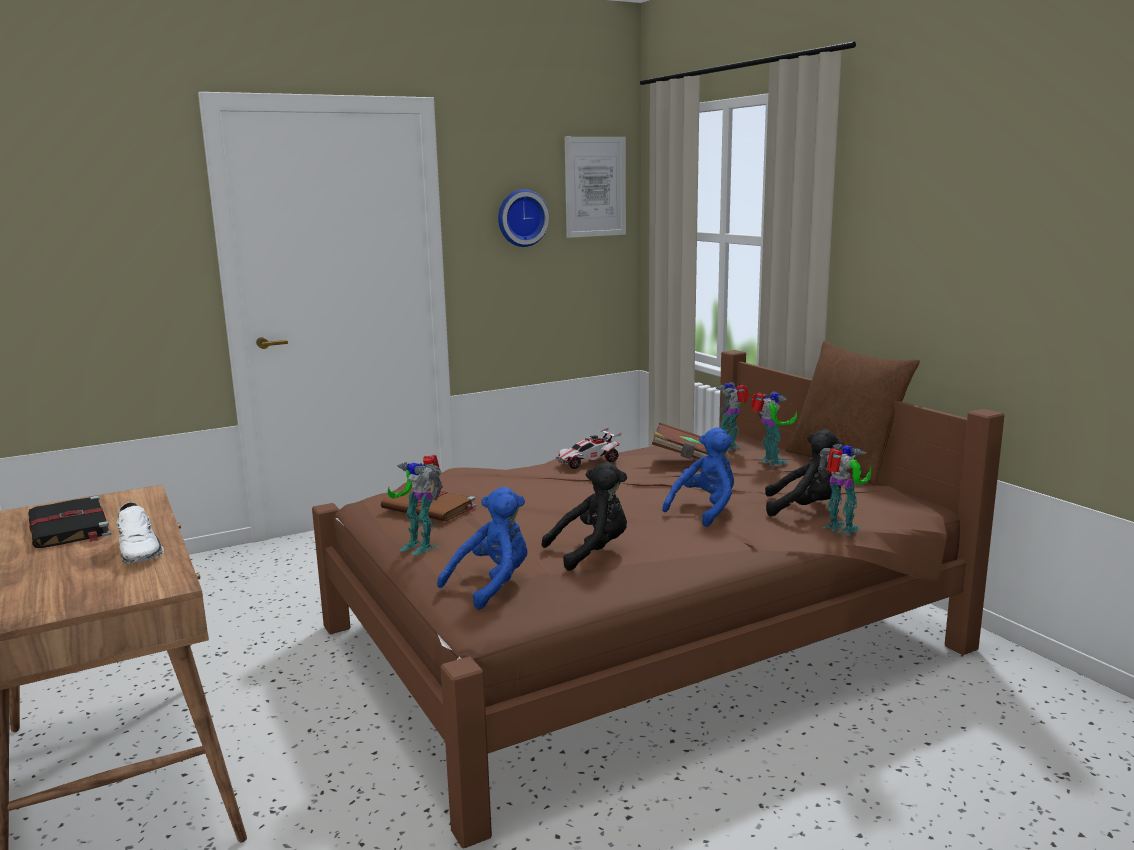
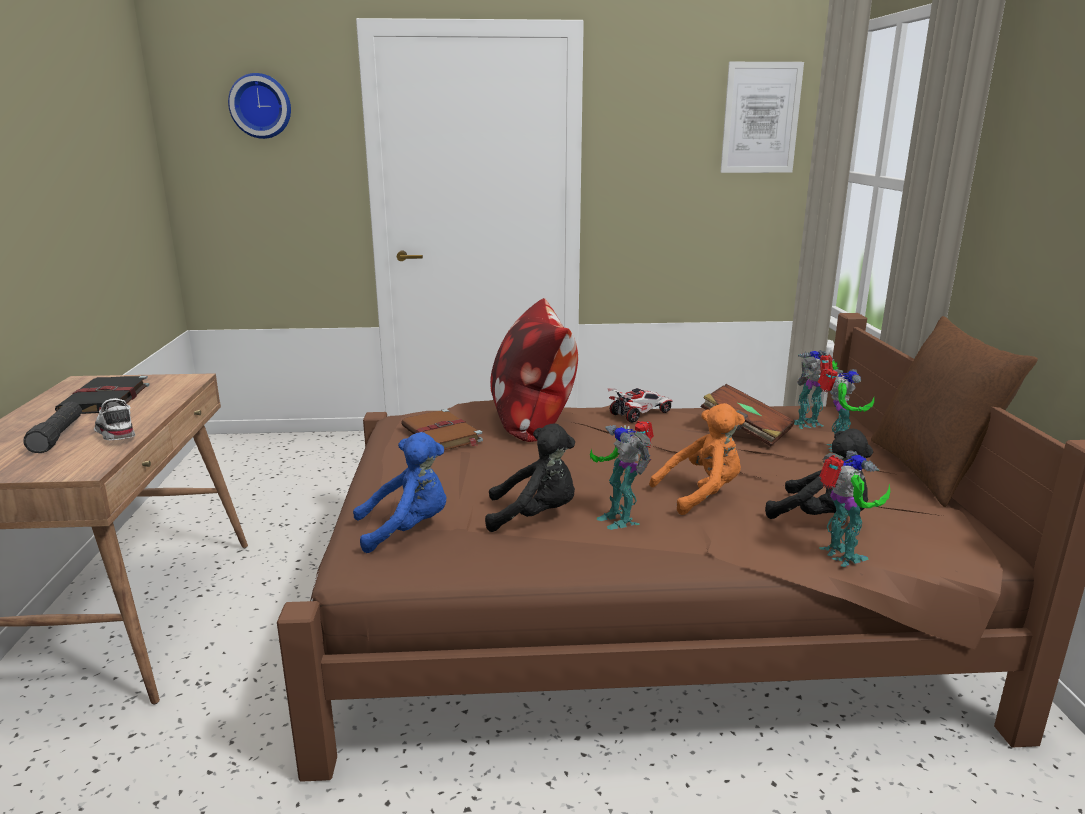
camera: 25 degrees right, 5 degrees up
white shoe [116,502,164,564] -> white shoe turned 150 degrees clockwise [94,398,135,440]
toy robot [388,455,443,555] -> toy robot moved to [590,421,654,530]
wall clock [498,189,549,247] -> wall clock moved to [228,73,291,139]
toy car [556,427,622,469] -> toy car turned 150 degrees clockwise [607,388,673,423]
blue plush toy [662,427,734,527] -> orange plush toy [649,403,745,515]
none -> black flashlight [23,402,82,453]
none -> pillow [490,298,578,442]

